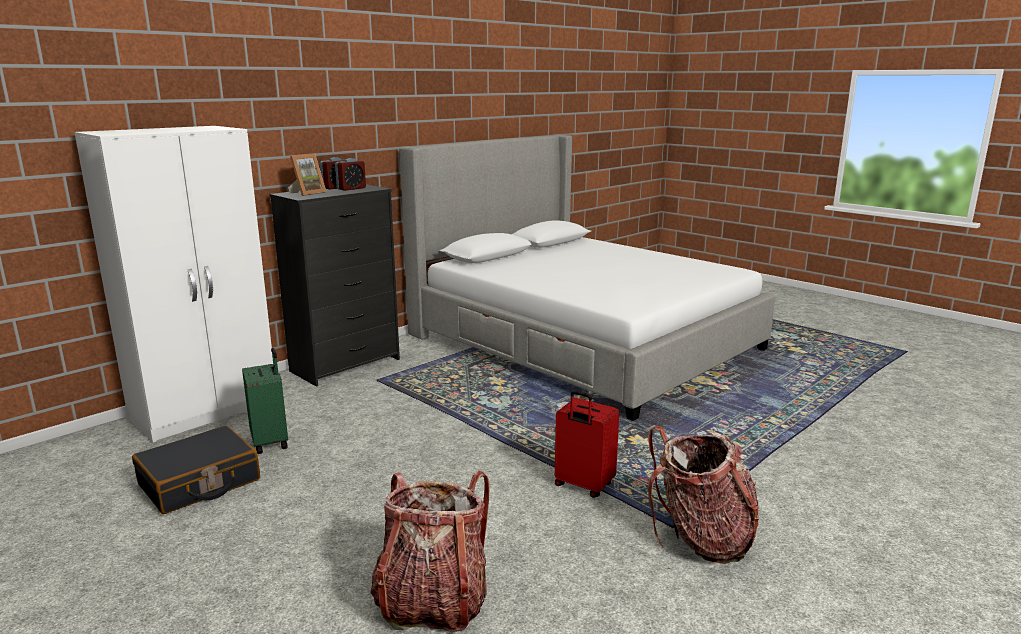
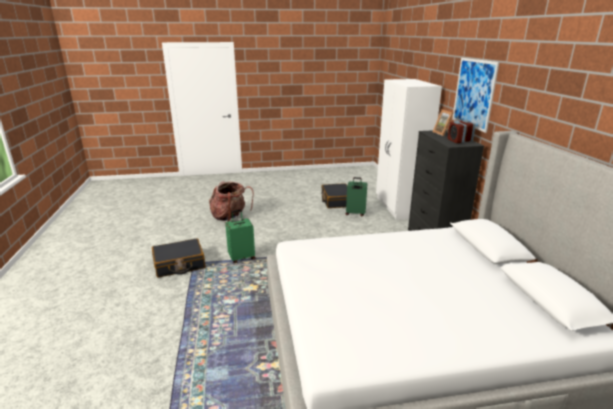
camera: 125 degrees right, 5 degrees up
red suitcase [555,390,619,498] -> green suitcase [225,210,255,263]
backpack [648,426,759,564] -> black suitcase [152,238,205,278]
none -> picture [452,58,499,133]

